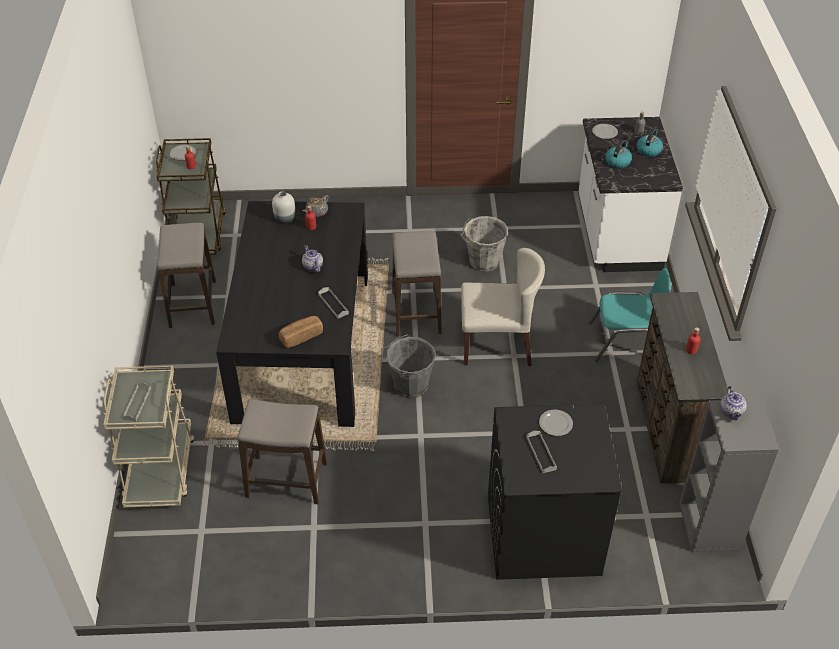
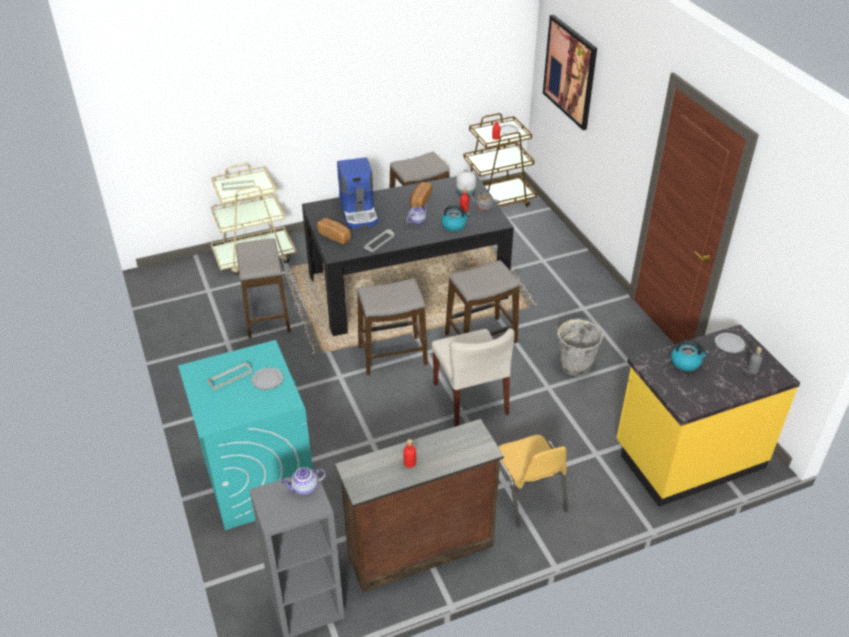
camera: 70 degrees right, 5 degrees down
grey bucket [380,335,436,398] -> stool [357,279,428,375]
black washing machine [488,404,622,580] -> turquoise washing machine [178,340,313,530]
white counter [578,117,683,272] -> yellow counter [616,324,800,507]
turquoise chair [589,268,671,362] -> yellow chair [498,435,568,527]
kettle [637,128,663,157] -> kettle moved to [441,205,470,231]
none -> coffee machine [337,157,378,229]
none -> bread [410,182,432,208]
none -> picture [543,14,597,130]

